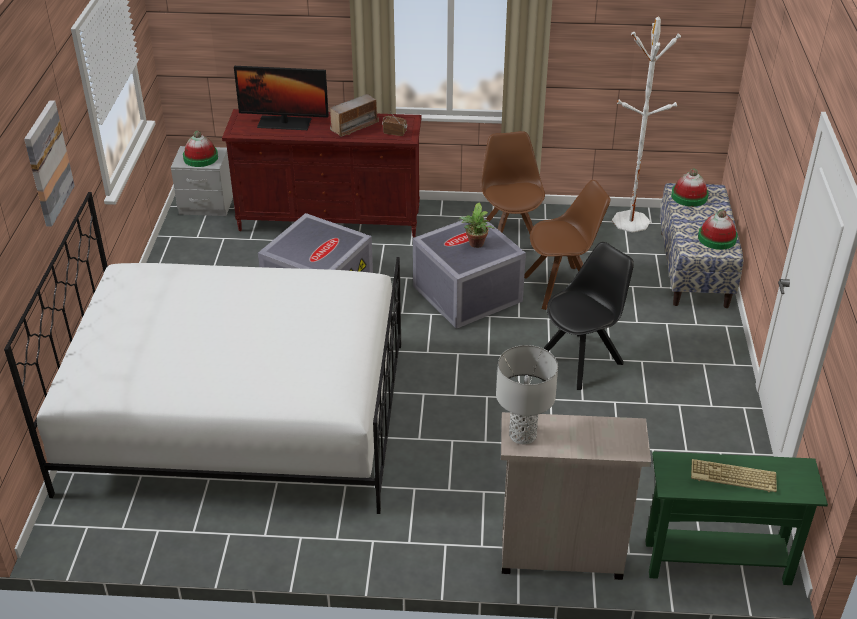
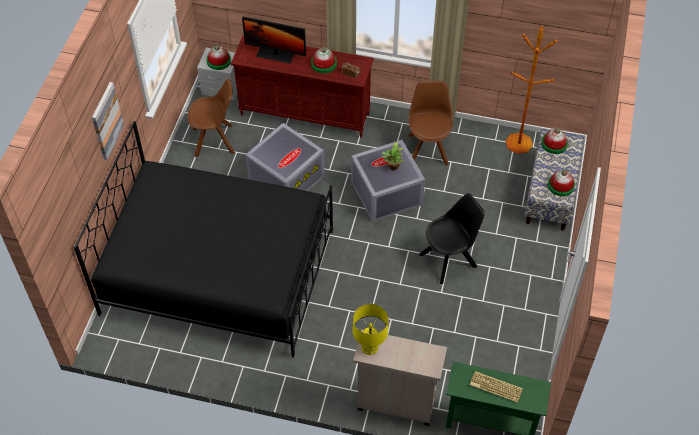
camera: 10 degrees right, 15 degrees up
white bed [4,192,401,514] -> black bed [74,121,333,358]
radio [330,94,379,137] -> hat [311,47,337,73]
white table lamp [496,345,558,444] -> yellow table lamp [353,304,389,355]
brown chair [524,180,610,310] -> brown chair moved to [188,79,235,158]
white clothes rack [612,17,681,233] -> orange clothes rack [505,26,558,154]

